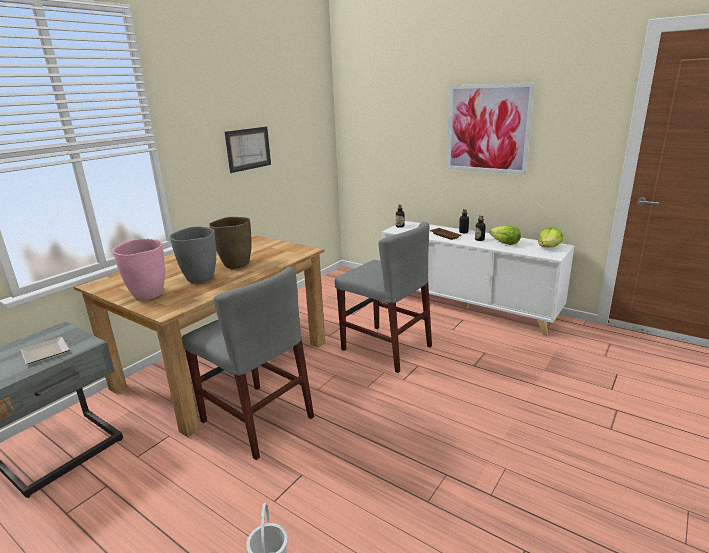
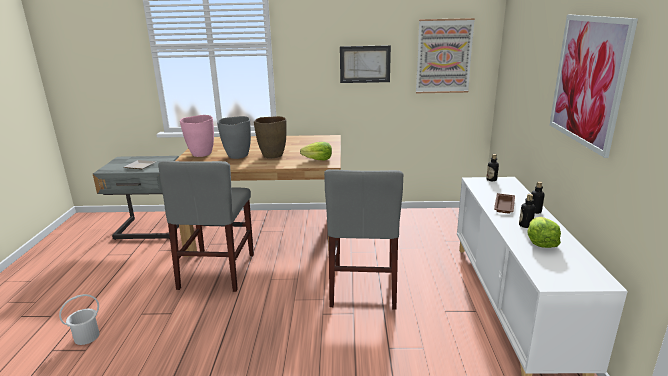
camera: 55 degrees right, 0 degrees up
lettuce [538,227,563,247] -> lettuce moved to [300,142,332,161]
none -> picture [416,18,475,93]

